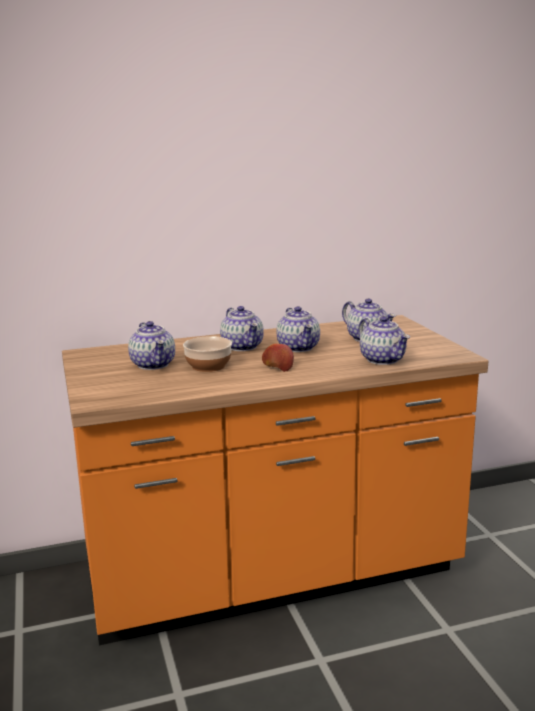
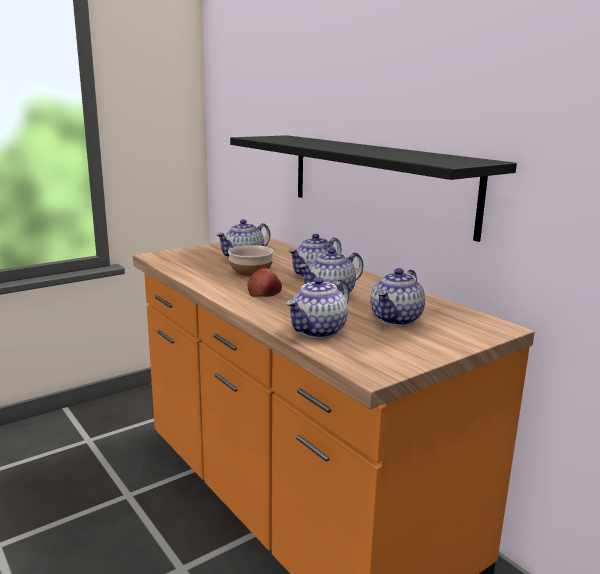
camera: 70 degrees right, 0 degrees up
none -> black shelf [230,135,517,242]

